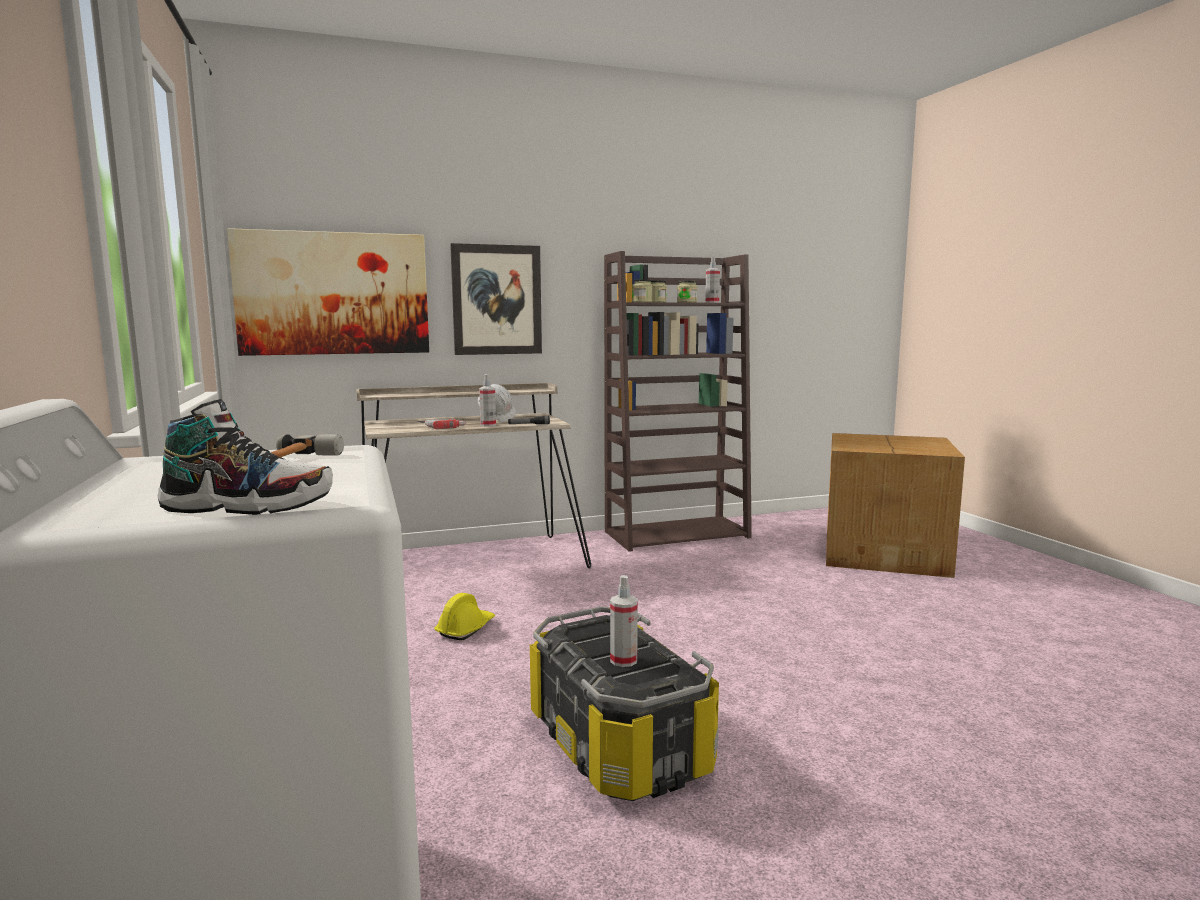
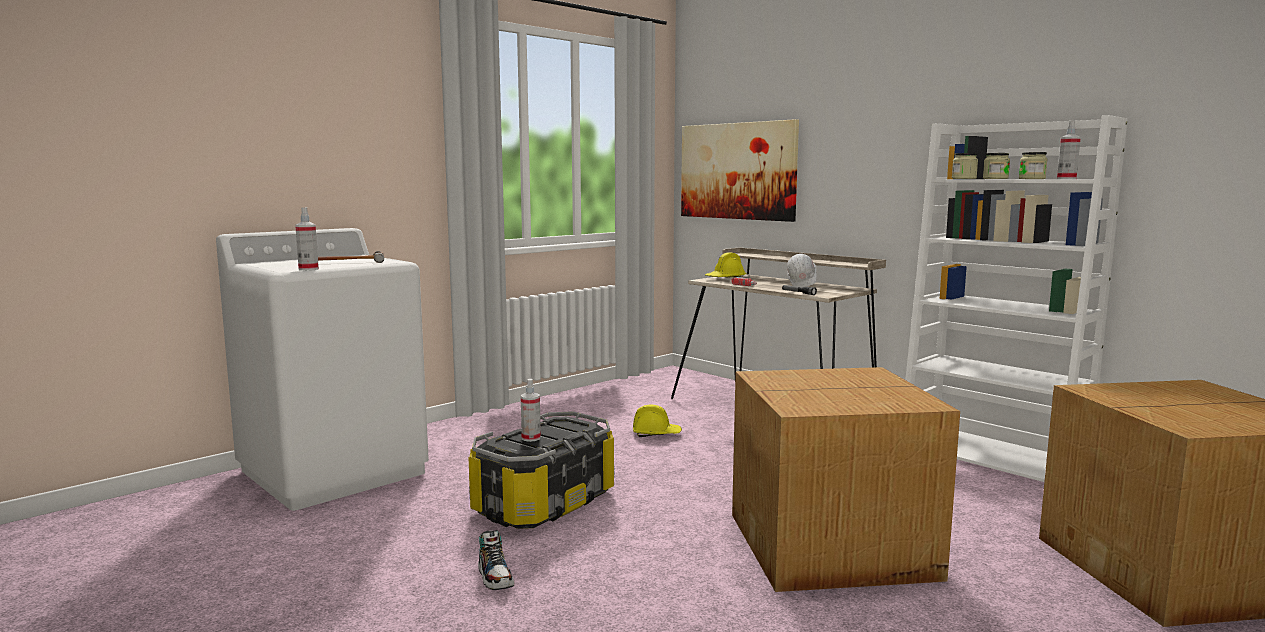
camera: 65 degrees right, 0 degrees up
shoe [158,399,333,515] -> shoe moved to [478,530,514,590]
picture [450,243,542,355] -> none
spray bottle [479,374,496,426] -> spray bottle moved to [295,207,319,271]
brown bookcase [604,251,752,552] -> white bookcase [905,115,1128,482]
none -> yellow hard hat [705,253,747,277]
none -> cardboard box [732,367,960,592]

